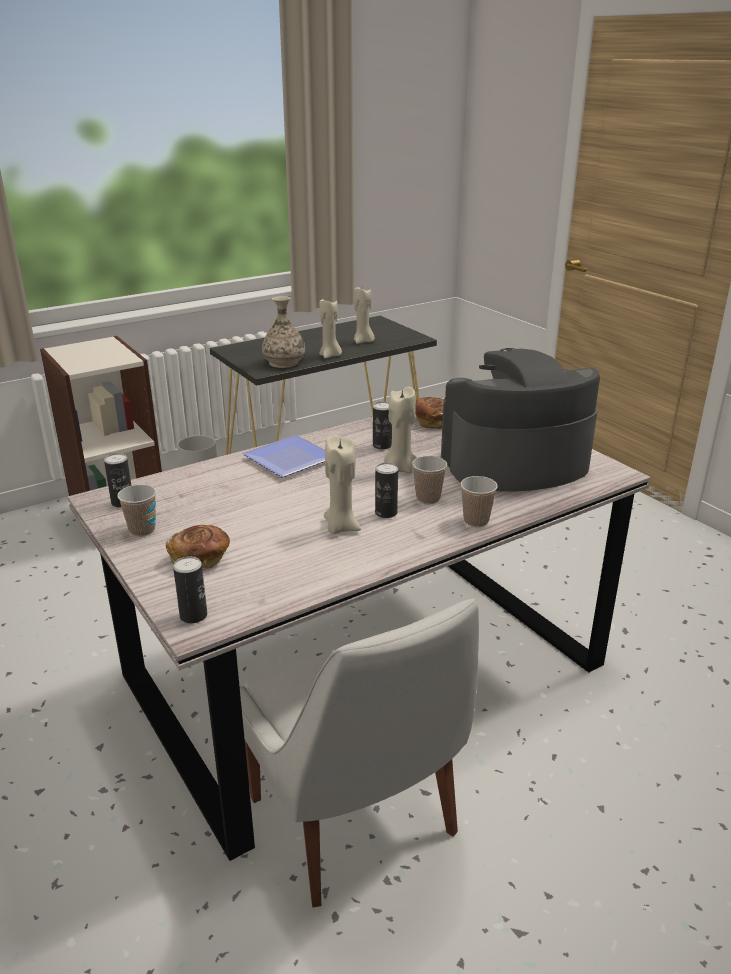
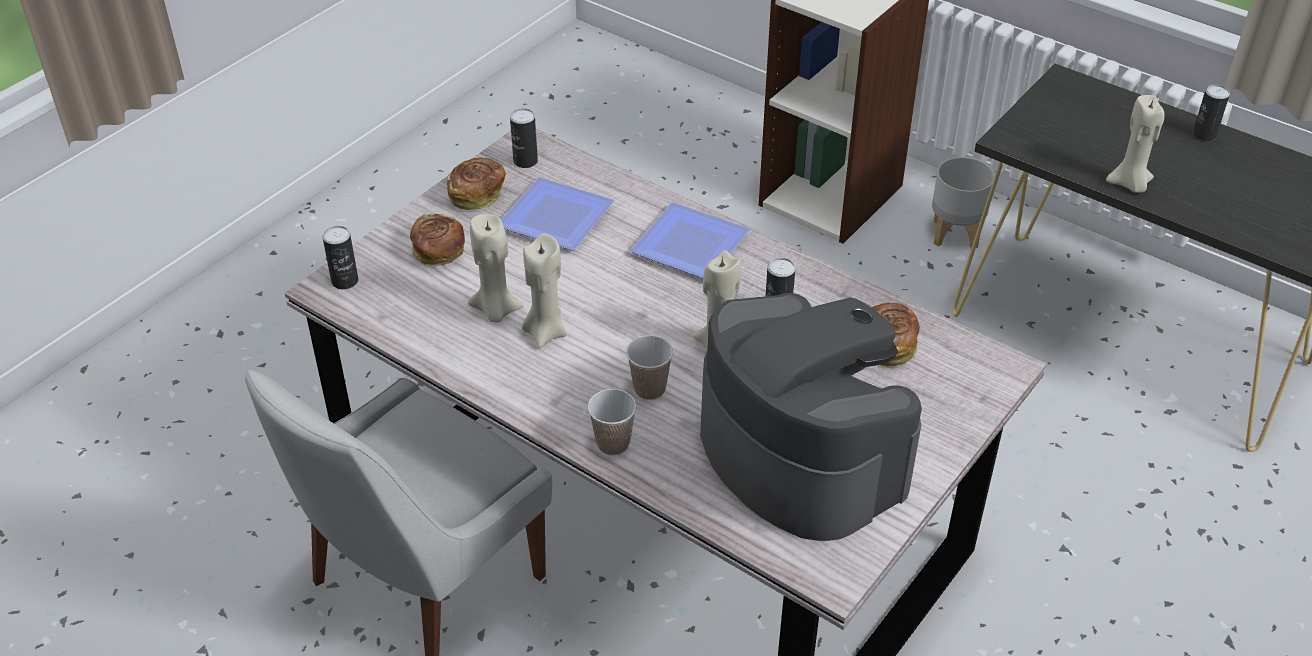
camera: 70 degrees right, 15 degrees up
cup [117,484,156,537] -> bread [447,158,506,210]
vase [262,296,305,368] -> none
beige candle [354,287,375,344] -> beige candle moved to [468,214,524,322]
can [375,463,398,518] -> can moved to [1193,85,1230,141]
none -> plate [501,177,614,251]

